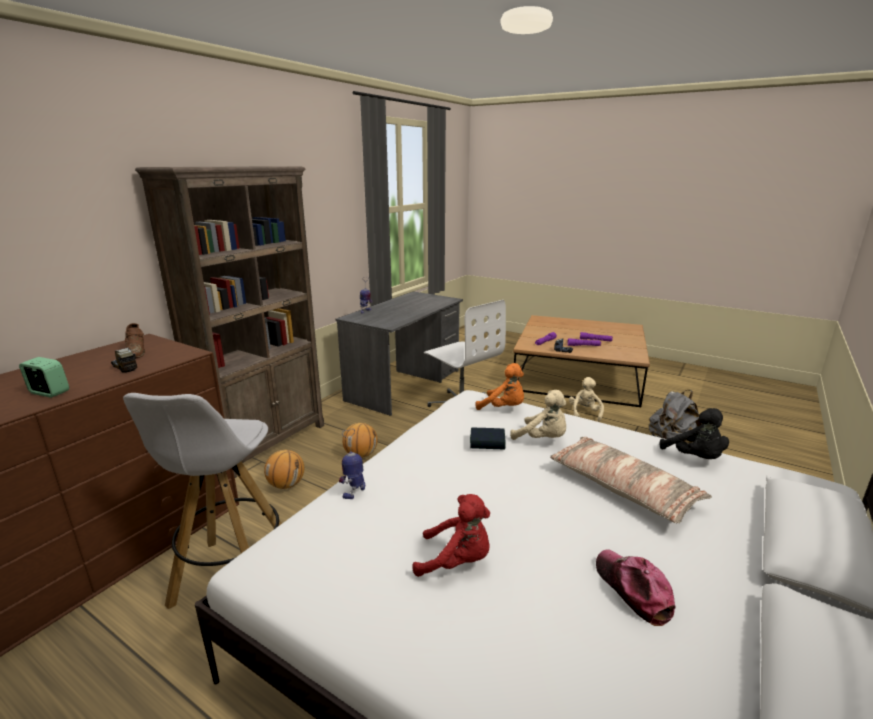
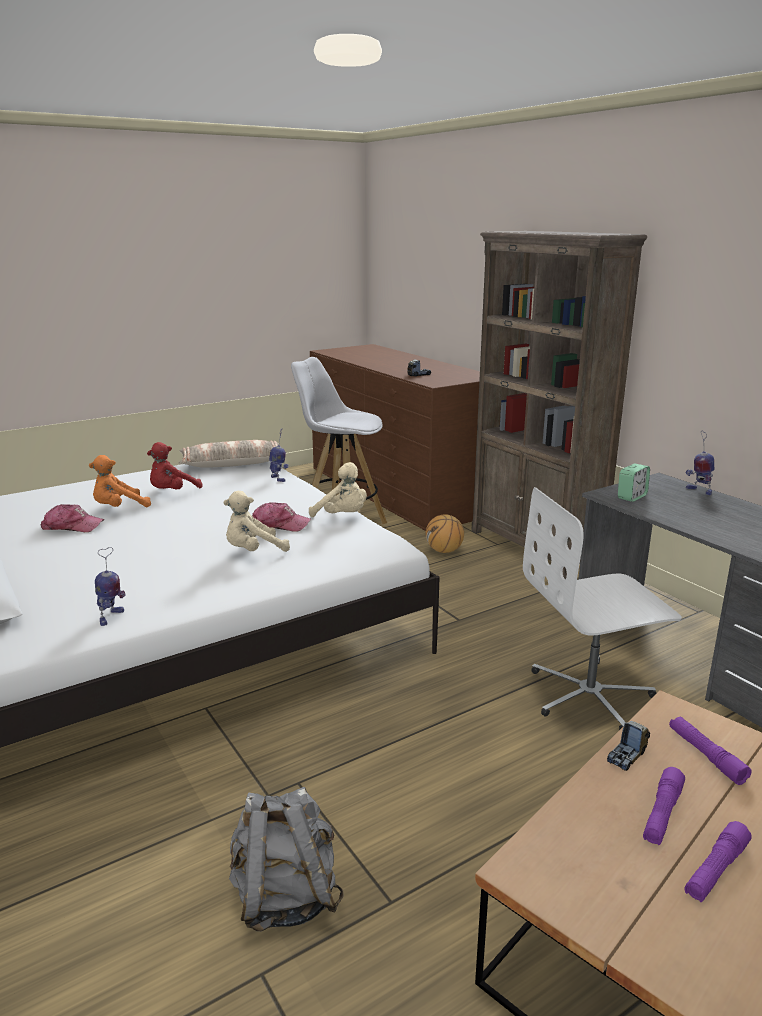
camera: 115 degrees right, 0 degrees up
alarm clock [19,357,69,398] -> alarm clock moved to [618,464,650,502]
brown shoe [125,323,145,358] -> none
basketball [342,423,378,458] -> none
book [470,428,506,450] -> cap [252,502,311,532]
orange plush toy [475,363,524,410] -> orange plush toy moved to [89,455,151,507]
pillow [550,437,712,523] -> pillow moved to [179,440,279,468]
beige plush toy [569,377,604,422] -> beige plush toy moved to [309,462,367,517]
black plush toy [659,408,729,459] -> toy robot [95,547,126,626]

